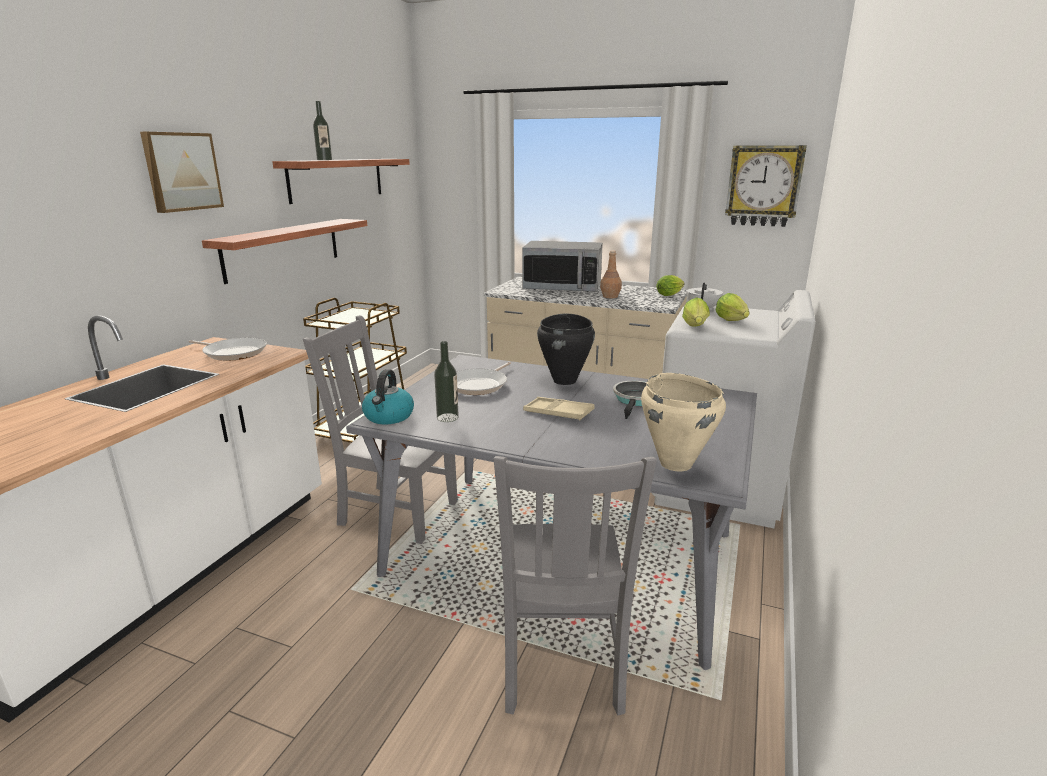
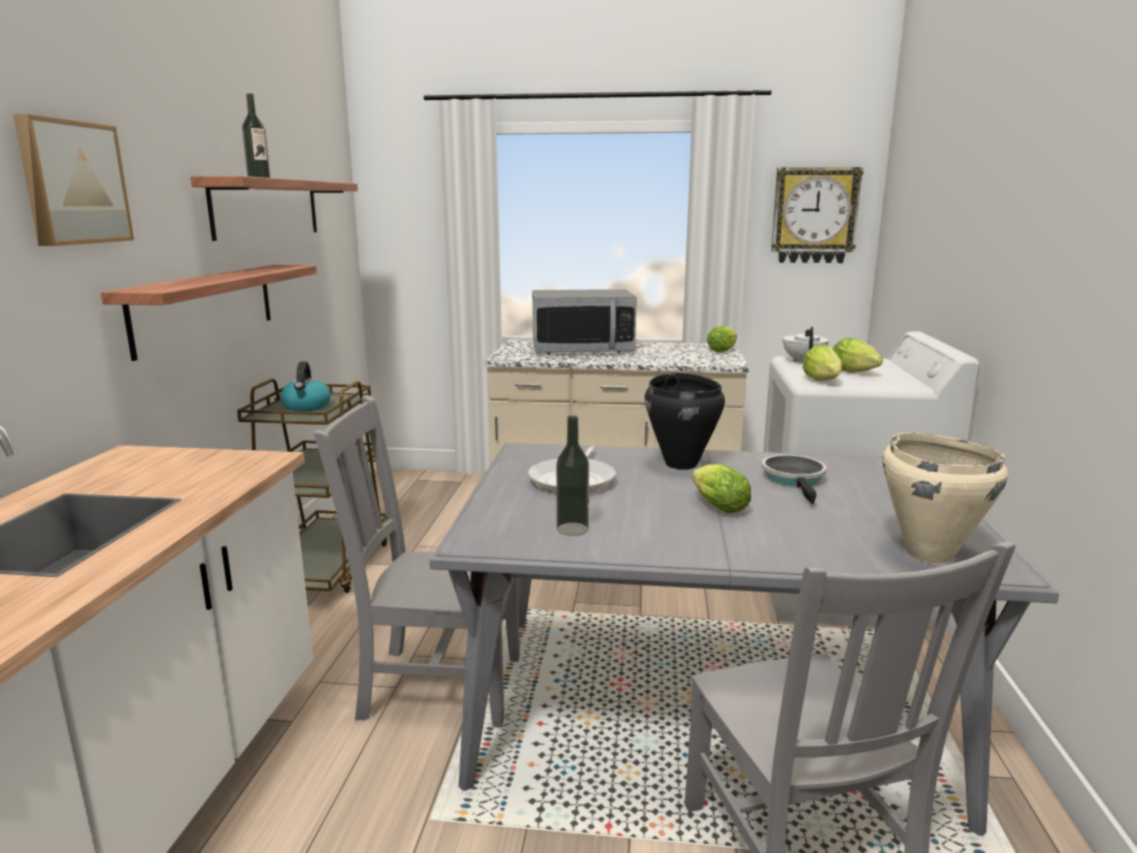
camera: 15 degrees left, 5 degrees down
frying pan [189,337,267,361] -> none
kettle [362,369,414,424] -> kettle moved to [280,361,331,412]
beige tray [523,397,595,420] -> lettuce [691,464,751,513]
brown bottle [600,250,622,298] -> none

